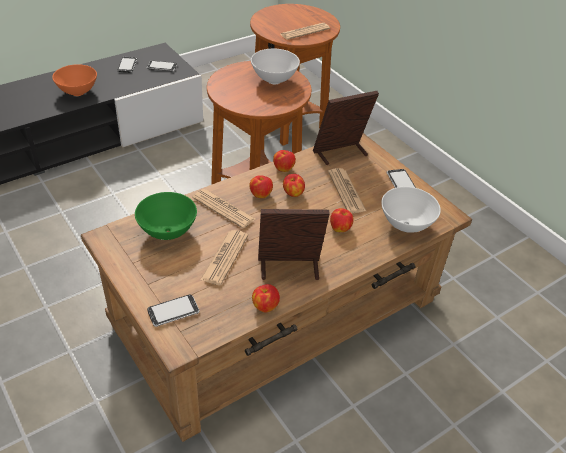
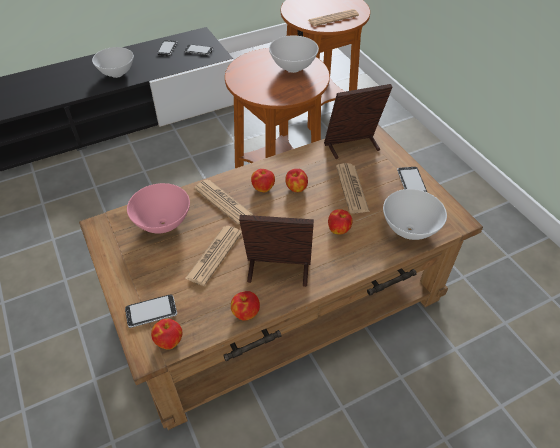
camera: 10 degrees right, 5 degrees up
orange bowl [52,64,97,96] -> white bowl [92,47,134,78]
green bowl [135,192,197,240] -> pink bowl [127,183,190,233]
apple [273,150,296,172] -> apple moved to [151,319,183,350]

